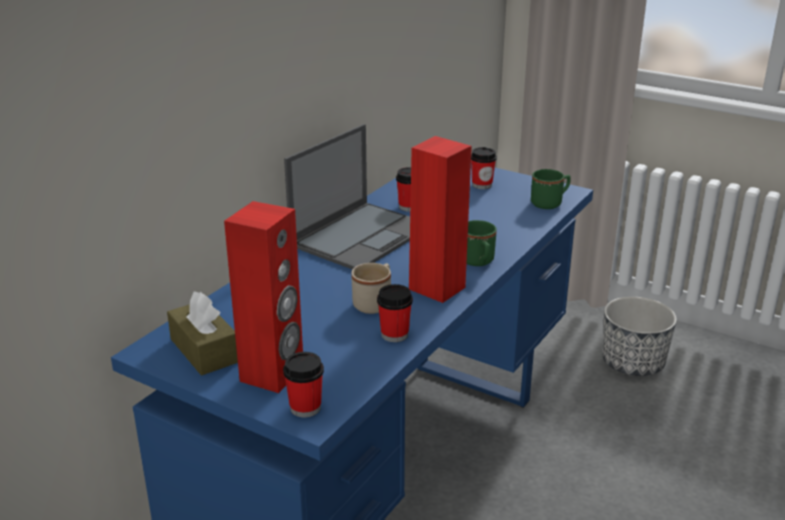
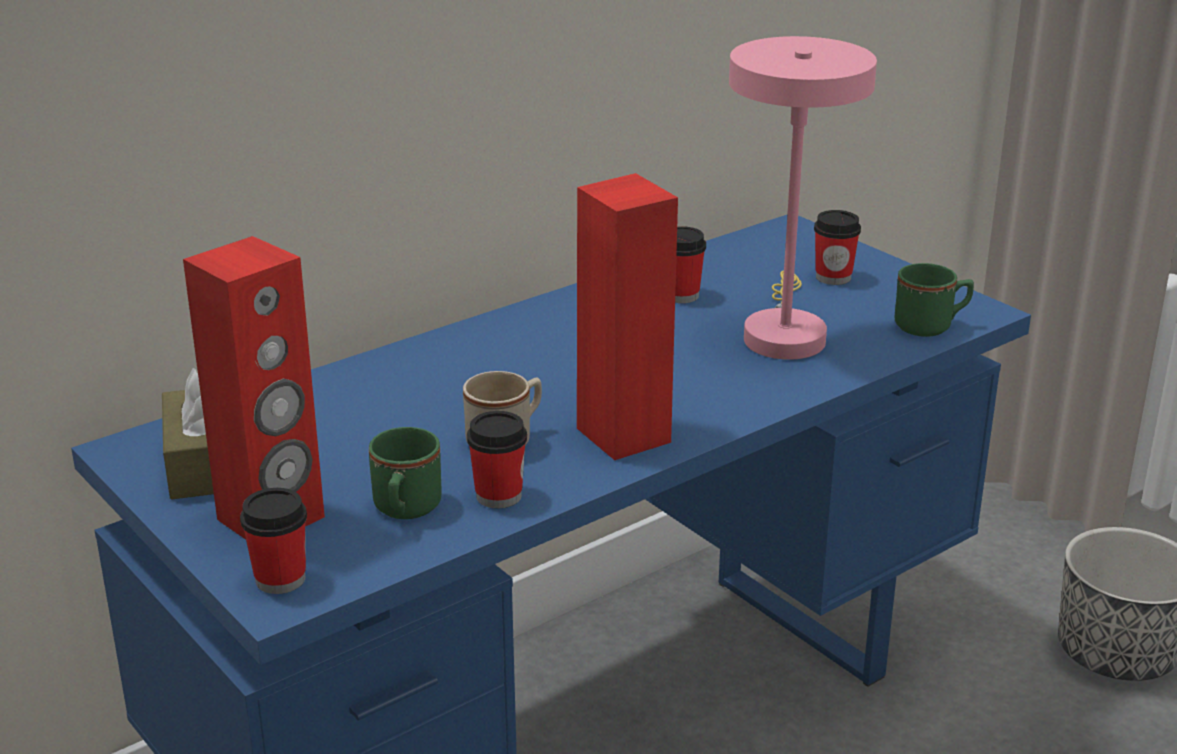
camera: 20 degrees right, 0 degrees up
laptop [284,124,410,270] -> none
green mug [466,220,497,266] -> green mug moved to [369,427,441,519]
none -> pink table lamp [729,36,877,360]

